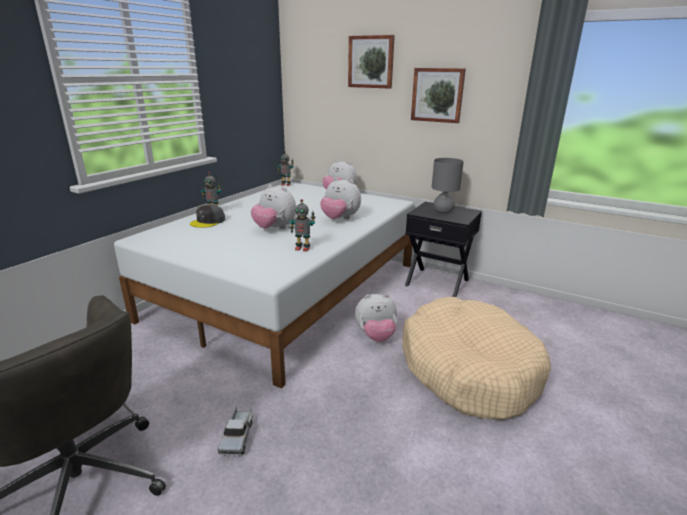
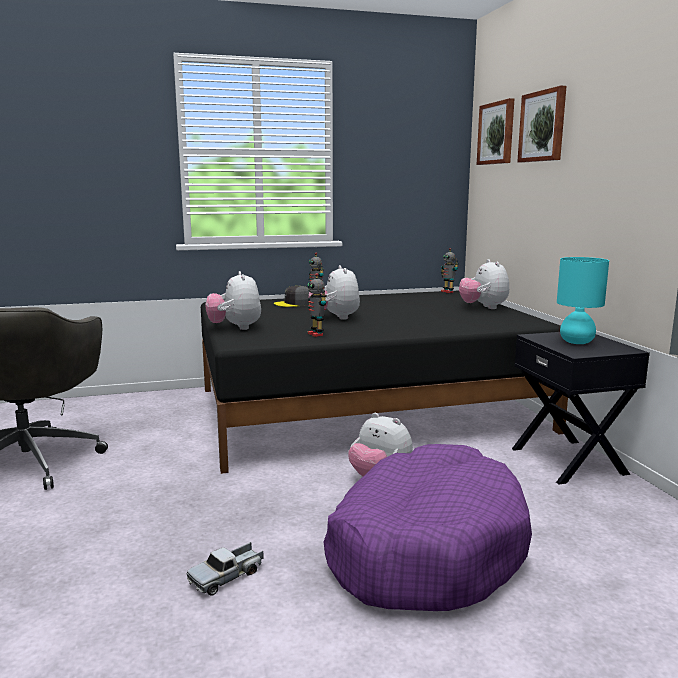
camera: 45 degrees right, 10 degrees down
white bed [114,182,414,389] -> black bed [201,290,568,474]
toy truck [217,407,253,456] -> toy truck moved to [187,542,264,596]
plush toy [320,178,361,219] -> plush toy moved to [206,271,261,330]
beige dog bed [402,297,551,420] -> purple dog bed [324,444,532,611]
picture [411,68,466,123] -> picture moved to [477,98,514,165]
grey table lamp [432,158,464,214] -> turquoise table lamp [557,257,609,344]

